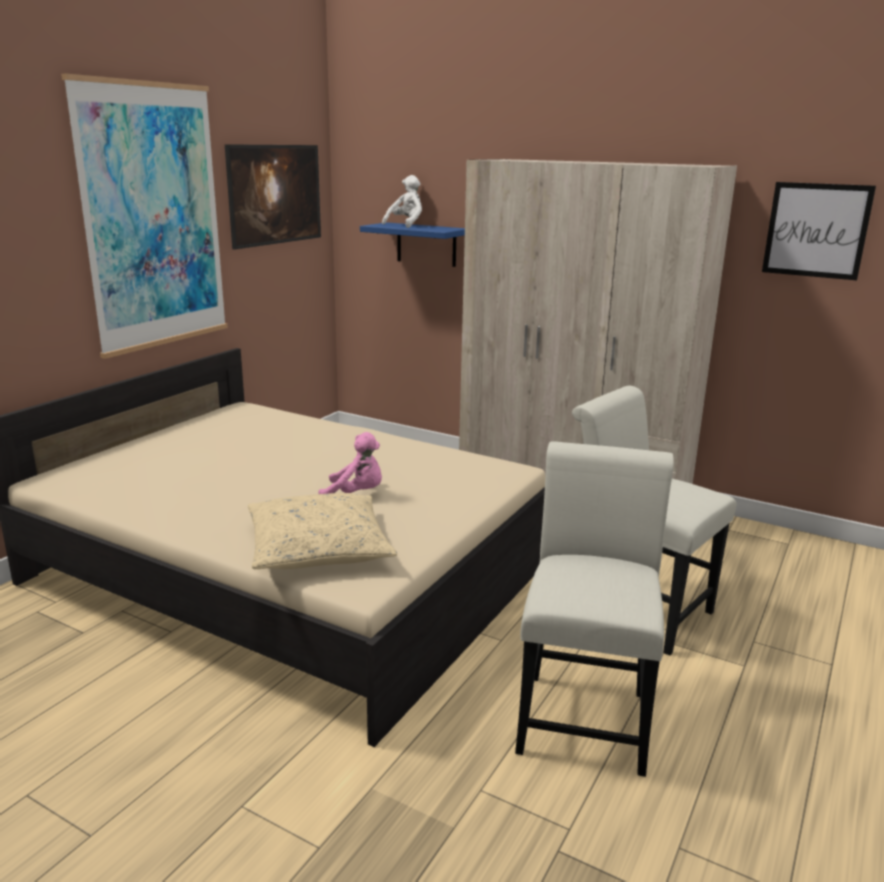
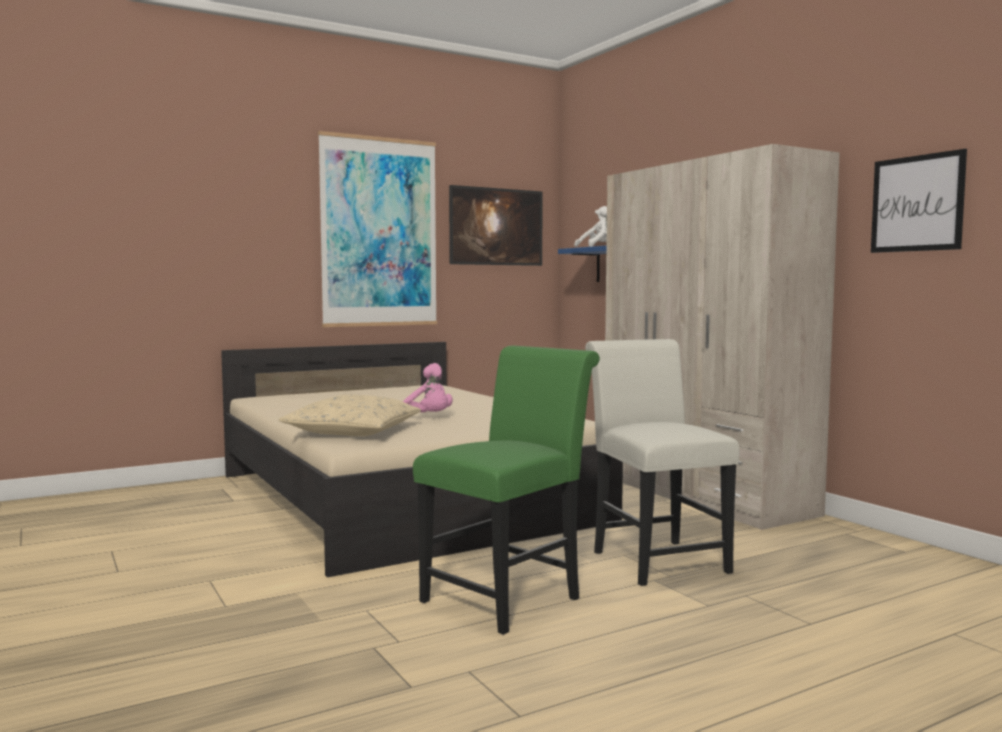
camera: 30 degrees right, 15 degrees down
white chair [515,442,674,777] -> green chair [413,346,600,635]

